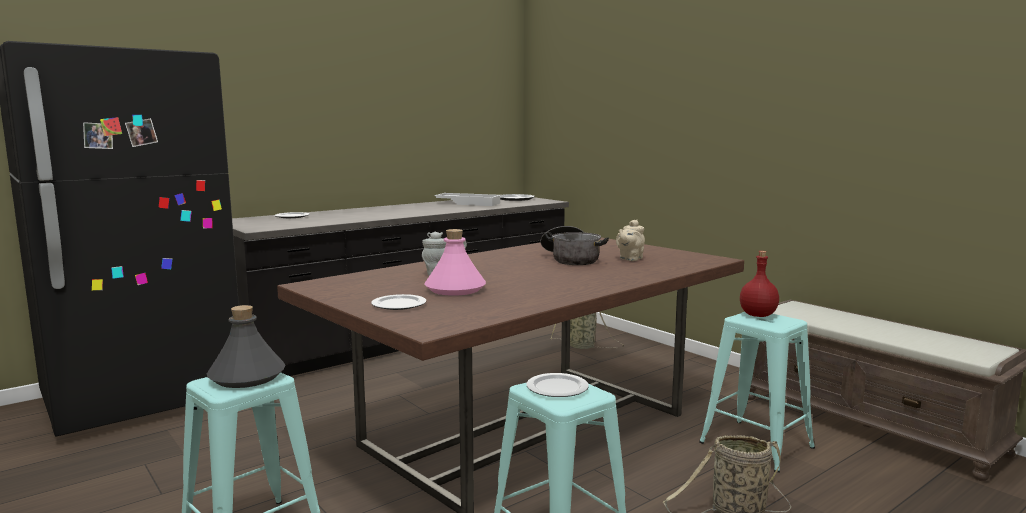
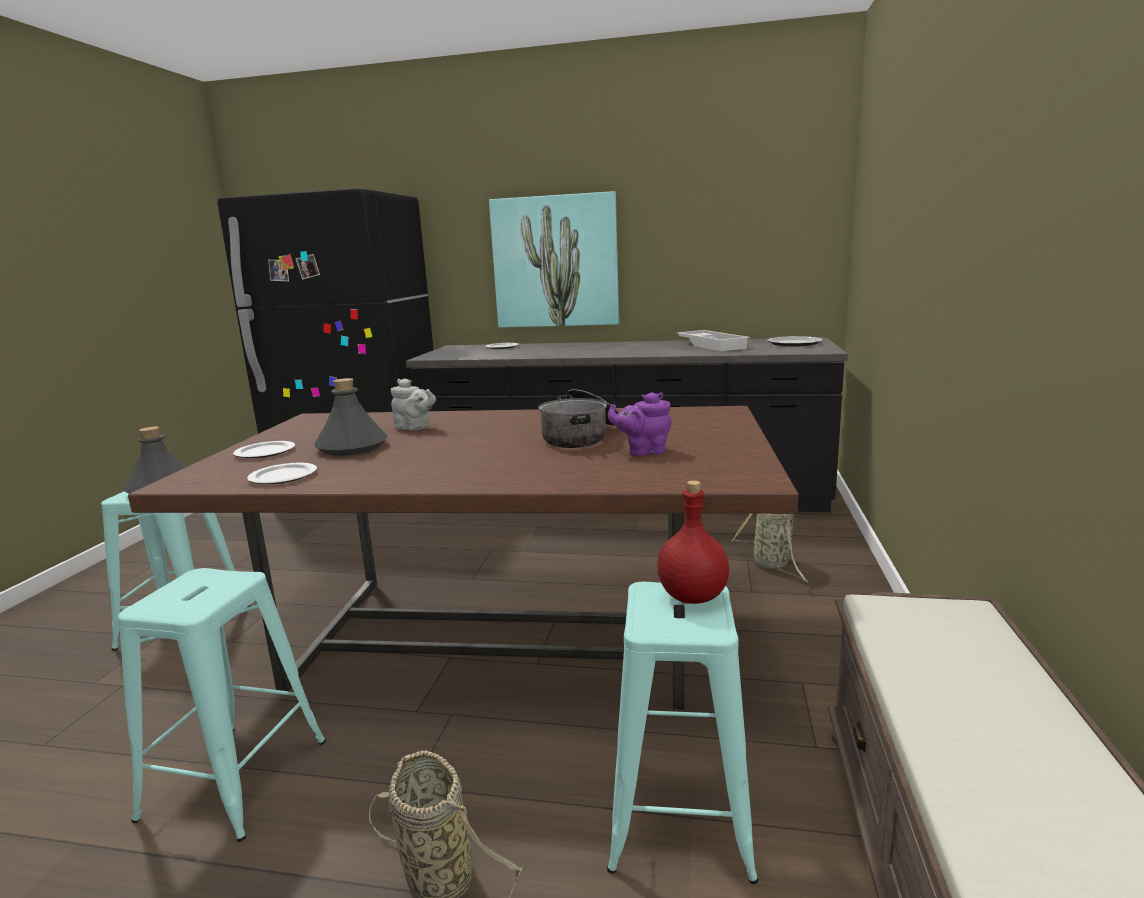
camera: 50 degrees right, 5 degrees up
pink bottle [425,229,486,296] -> grey bottle [314,378,388,456]
plate [526,373,589,397] -> plate moved to [247,463,317,484]
beige teapot [616,220,645,261] -> purple teapot [608,392,672,456]
none -> picture [489,191,619,328]

